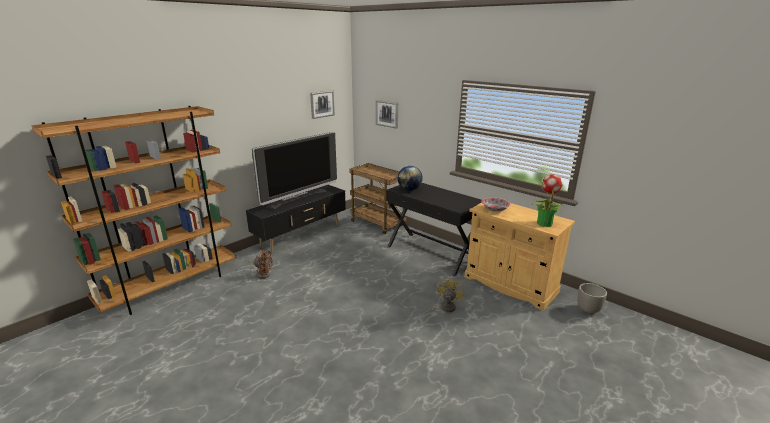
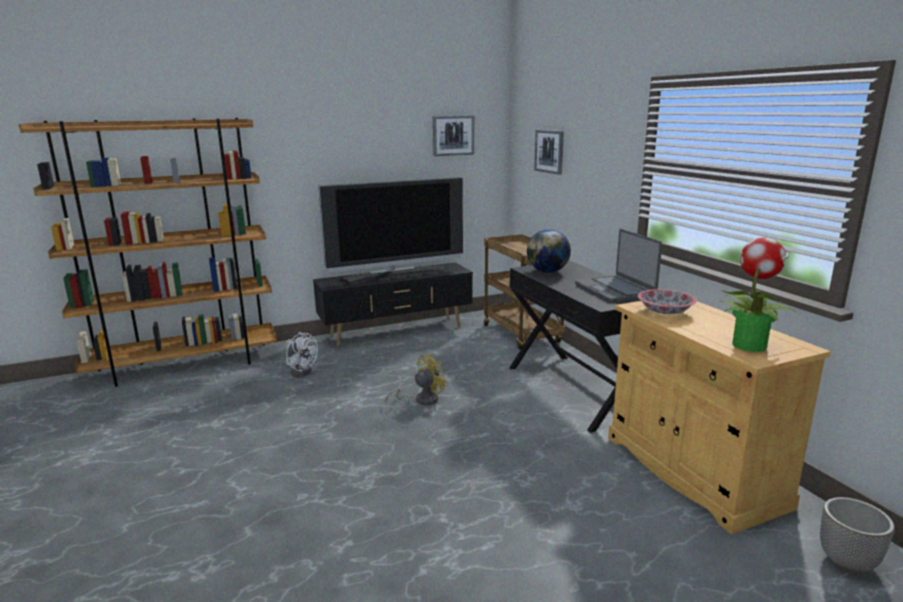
camera: 25 degrees right, 5 degrees down
brown fan [248,249,273,279] -> white fan [286,332,318,377]
yellow fan [427,277,464,317] -> yellow fan moved to [385,354,448,405]
none -> laptop [575,229,662,303]

